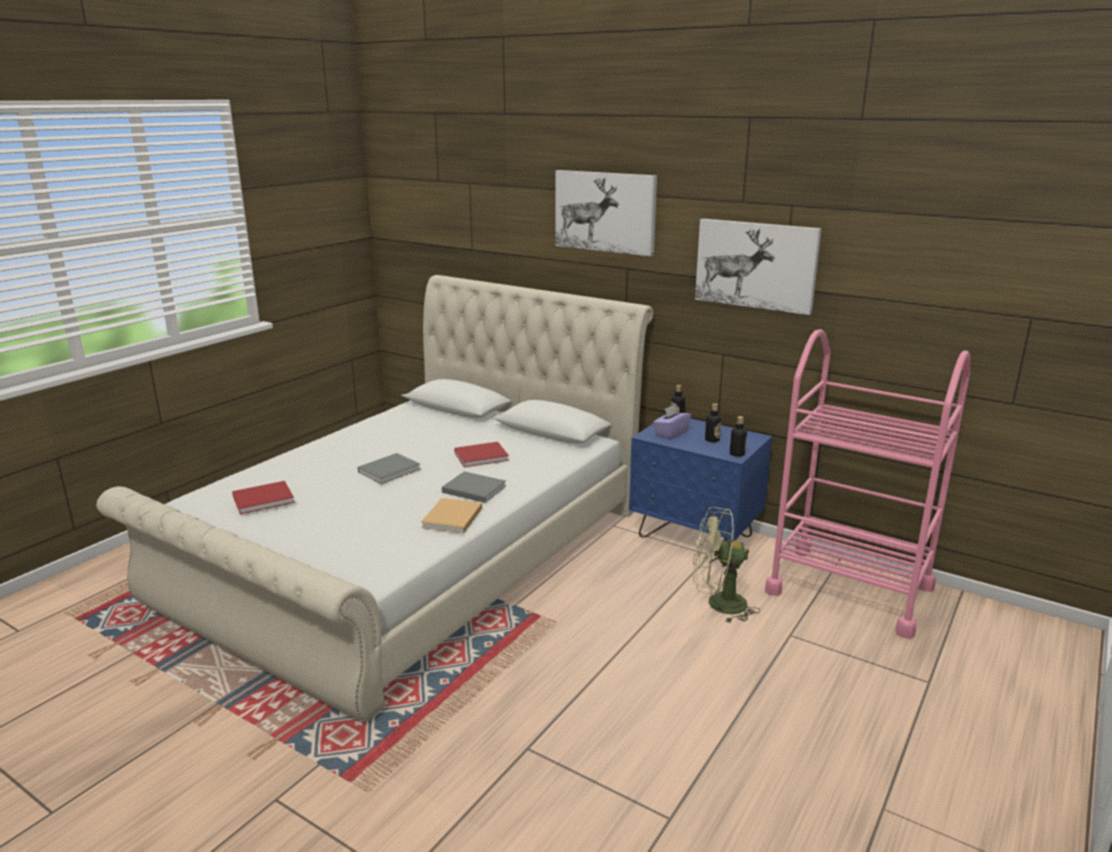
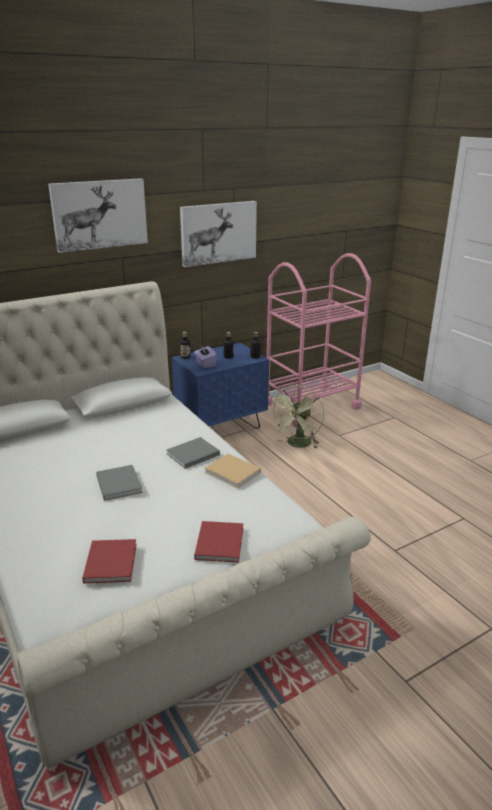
camera: 65 degrees left, 5 degrees up
red book [454,442,509,467] -> red book moved to [194,521,243,563]

